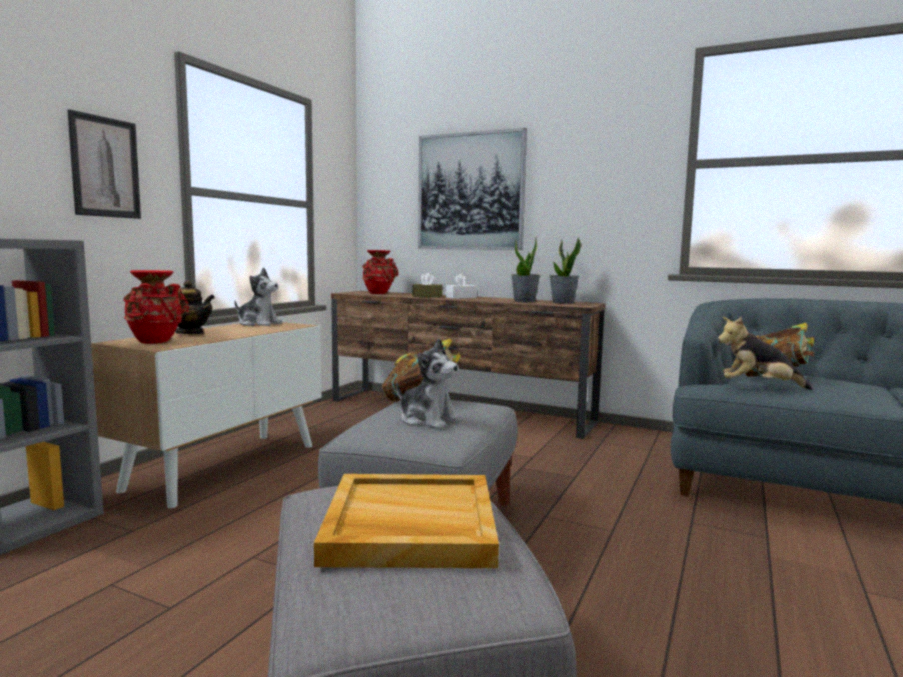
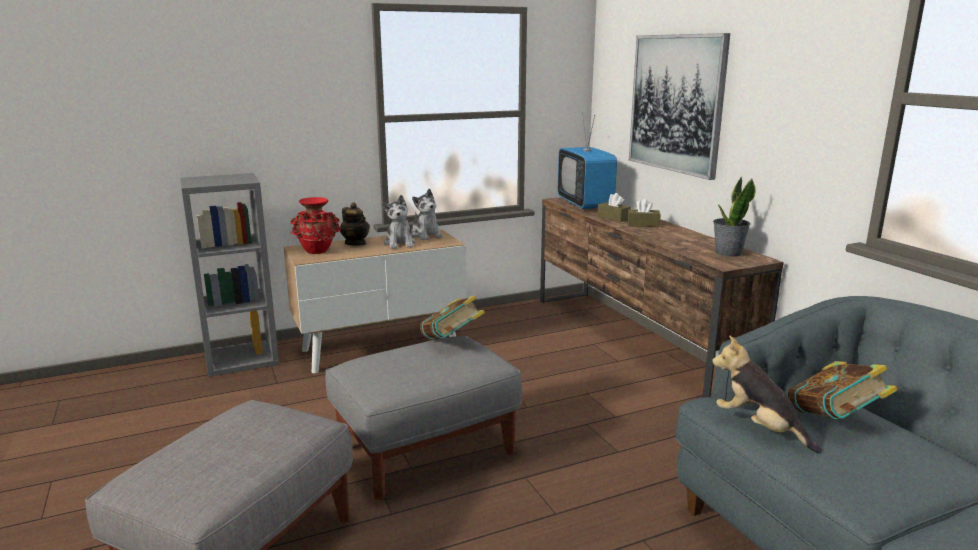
camera: 40 degrees right, 10 degrees up
picture [67,109,141,219] -> none
beige tray [314,474,499,568] -> none
red vase [362,250,398,294] -> television [558,112,617,210]
plush toy [396,339,462,429] -> plush toy moved to [382,195,416,249]
white tissue box [445,274,477,299] -> brown tissue box [627,199,661,227]
potted plant [511,237,540,302] -> none

